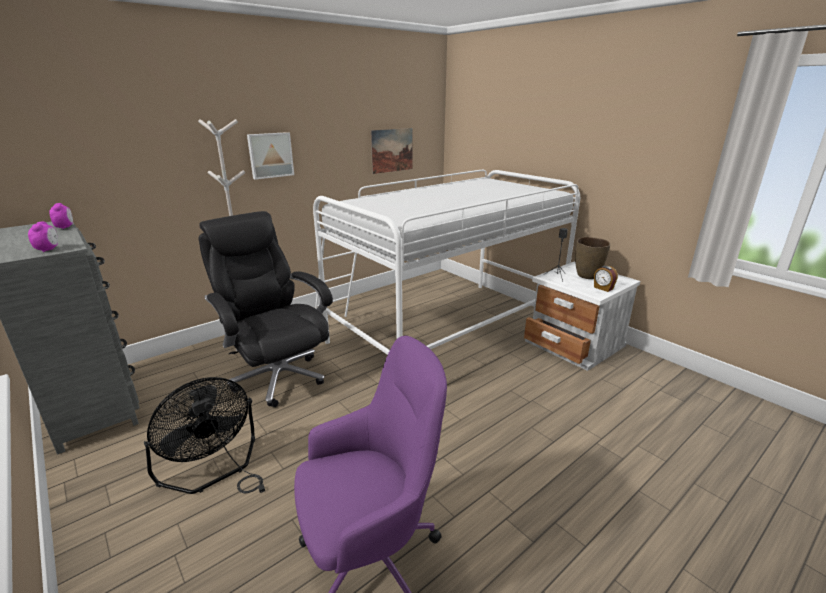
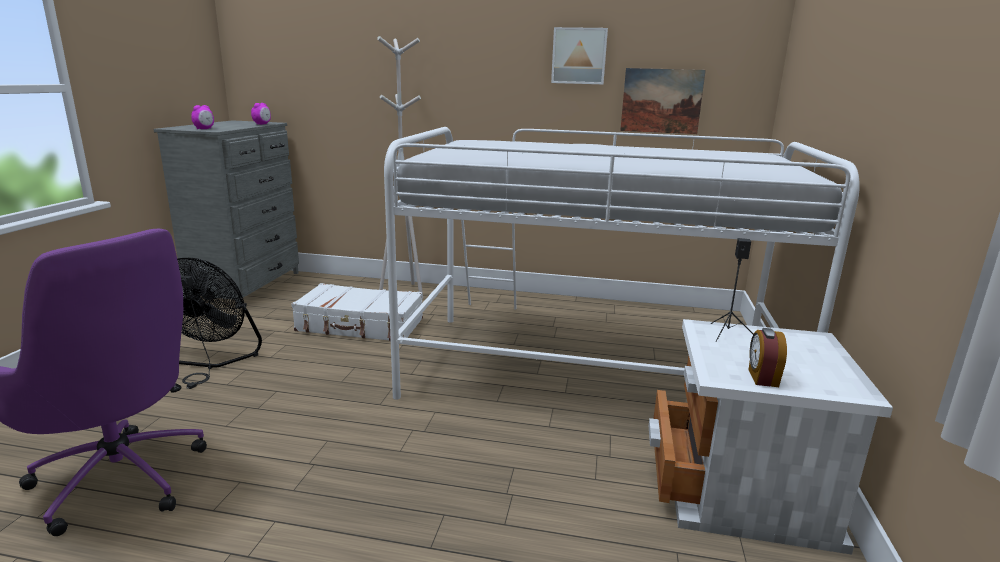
camera: 50 degrees right, 5 degrees down
black office chair [199,211,333,407] -> white suitcase [291,283,423,341]
picture [247,132,294,180] -> picture moved to [551,27,608,84]
brown vase [575,237,610,279] -> none

